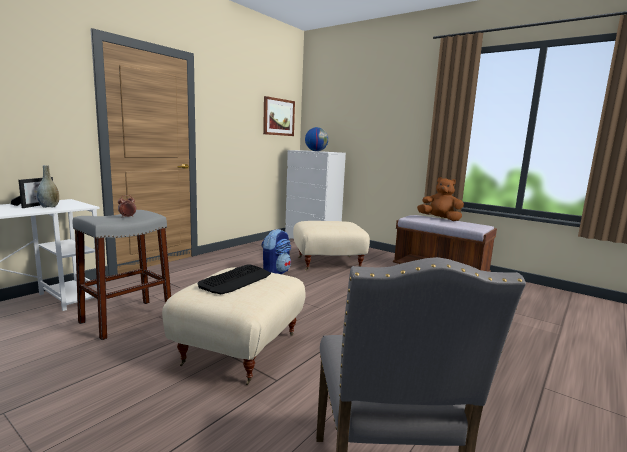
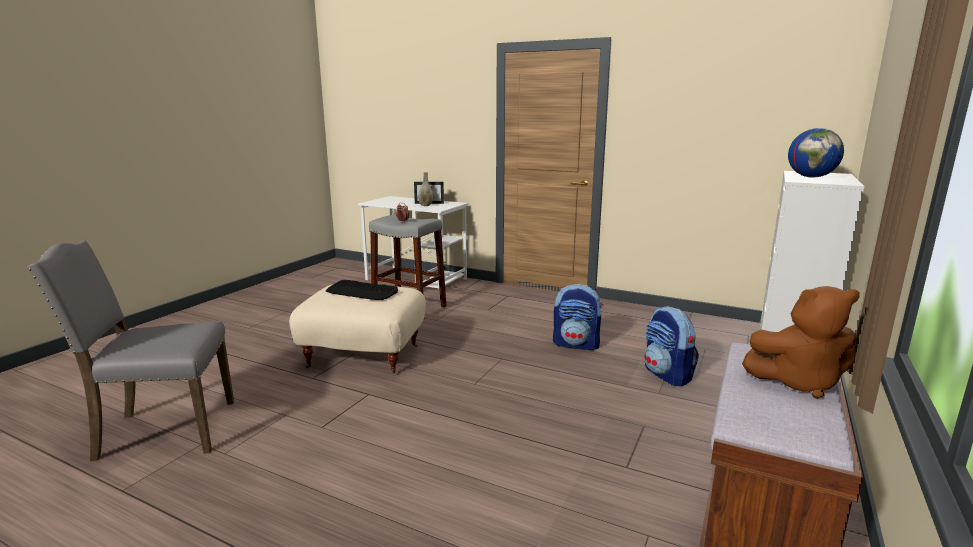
camera: 80 degrees right, 5 degrees up
picture [263,96,295,136] -> none
beige ottoman [293,221,370,270] -> backpack [644,306,699,386]
brown plush toy [417,177,464,221] -> brown plush toy turned 75 degrees clockwise [742,286,860,399]

